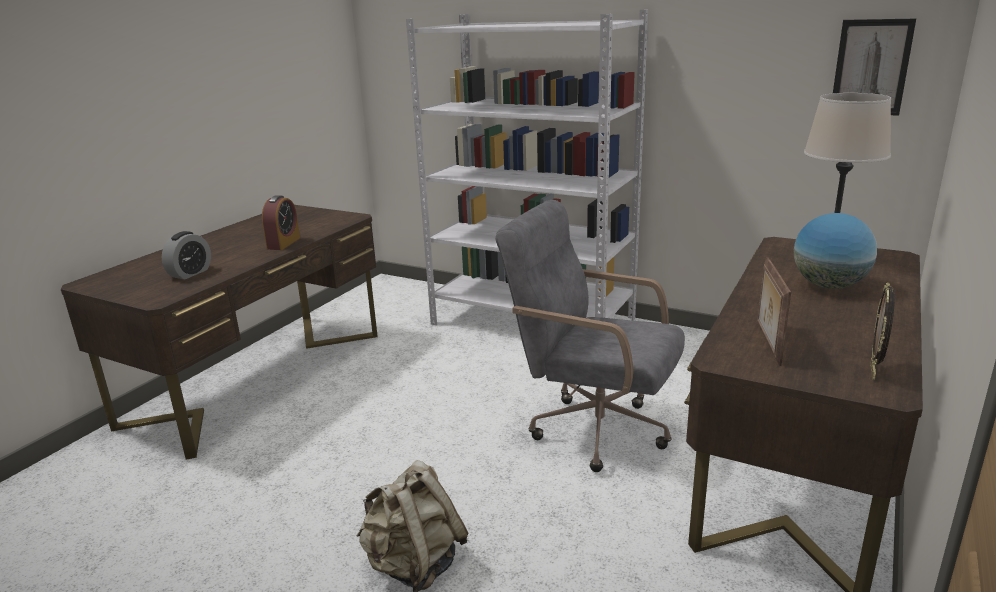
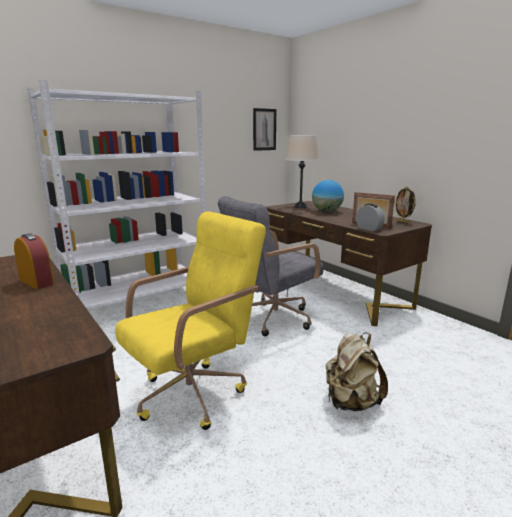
camera: 65 degrees left, 5 degrees down
alarm clock [162,231,211,280] -> alarm clock moved to [356,204,385,231]
none -> yellow office chair [115,211,266,430]

